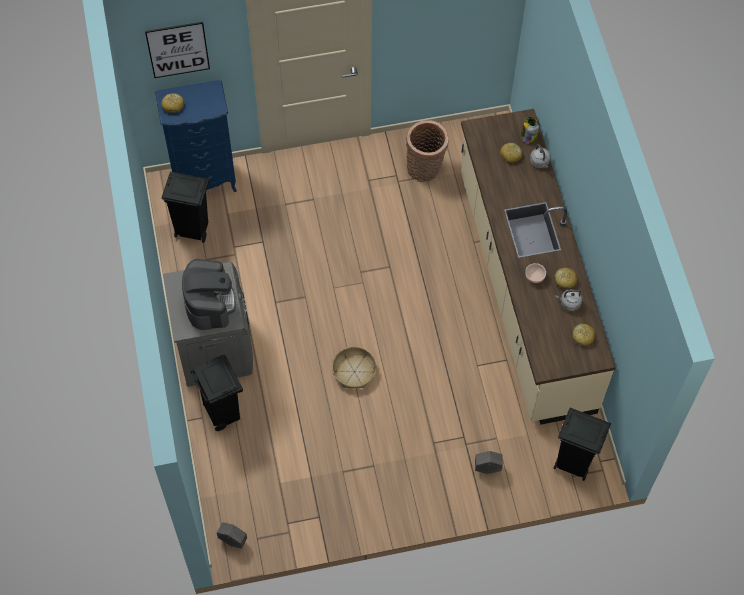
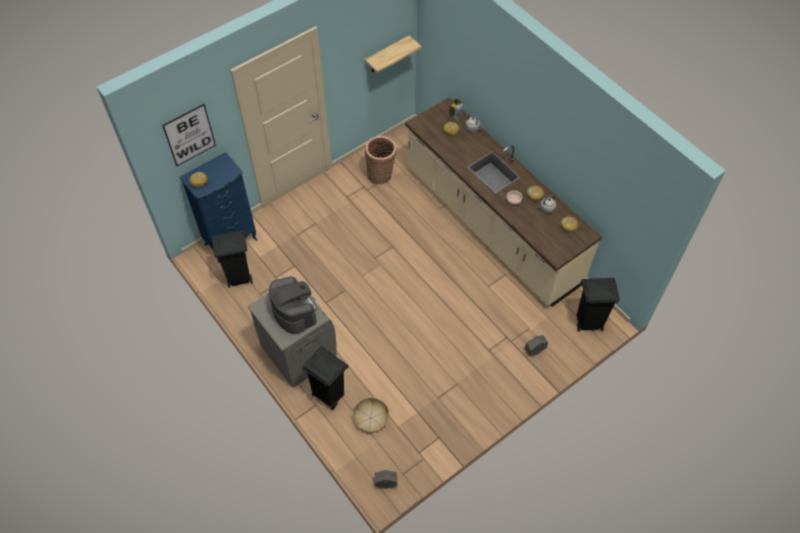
camera: 25 degrees left, 5 degrees down
basket [332,347,377,388] -> basket moved to [352,397,389,434]
none -> shelf [365,35,422,73]

